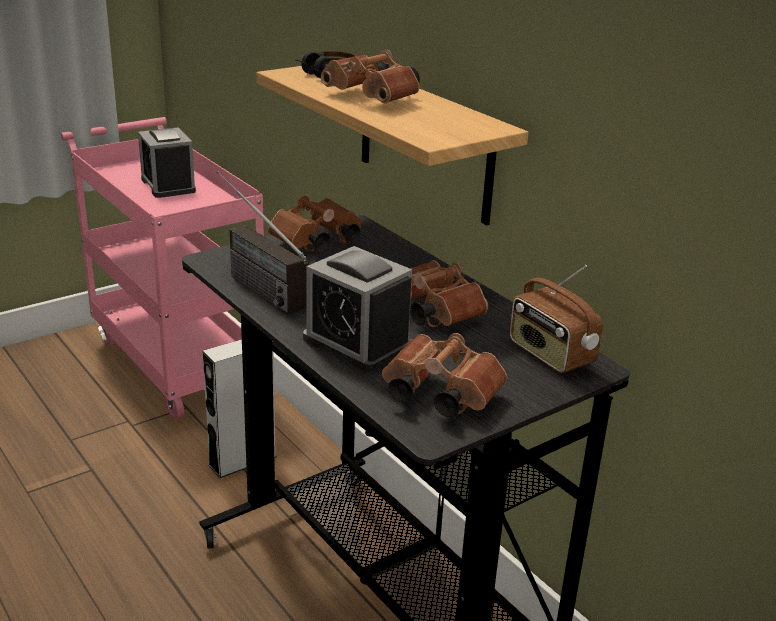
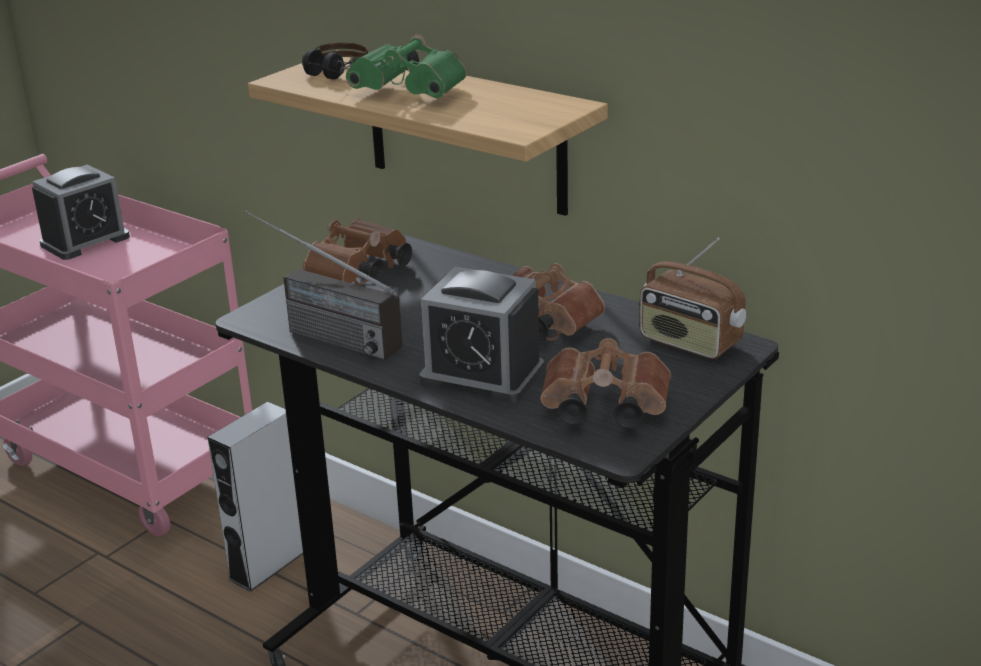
camera: 15 degrees left, 0 degrees up
alarm clock [138,127,196,198] -> alarm clock turned 90 degrees counterclockwise [32,165,130,260]
brown binoculars [321,49,420,103] -> green binoculars [346,35,467,98]

